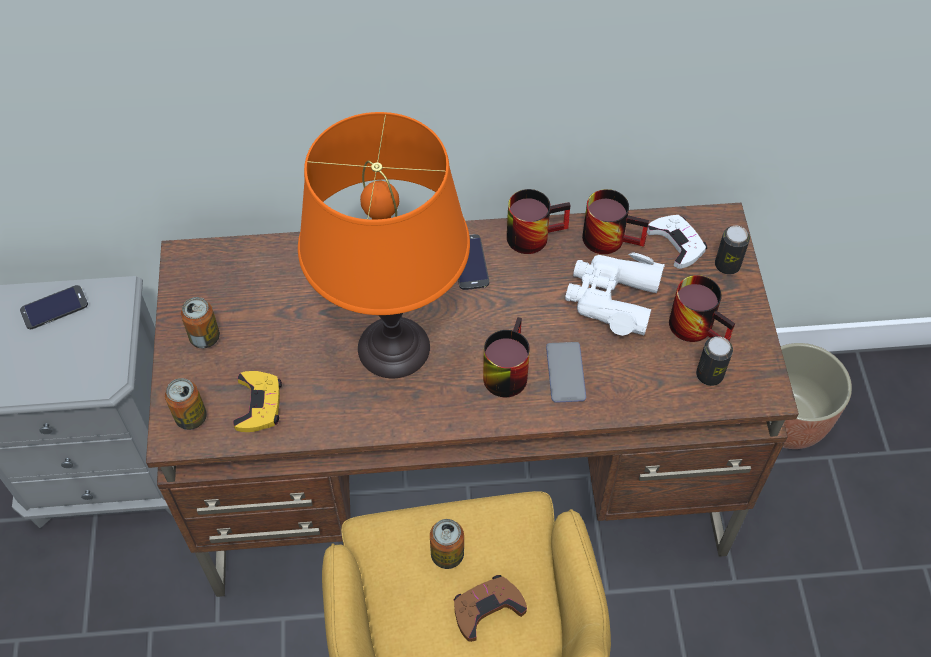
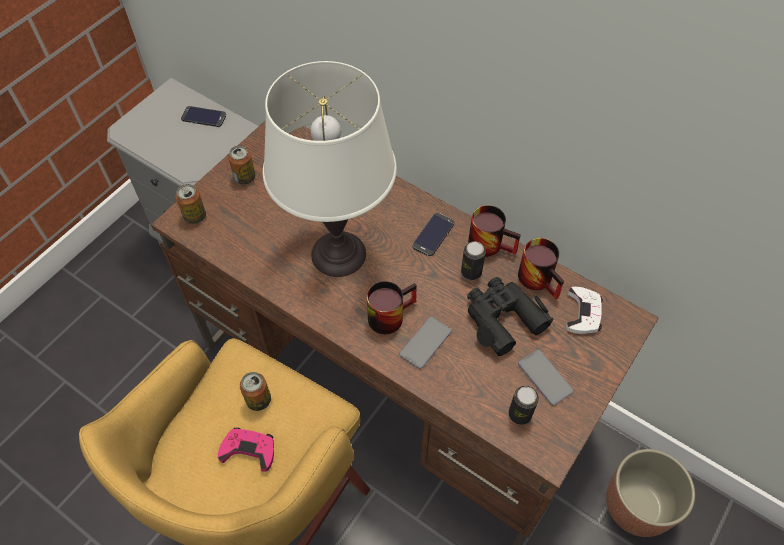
camera: 40 degrees right, 0 degrees up
yellow game controller [233,371,282,432] -> none
orange table lamp [298,112,470,378] -> white table lamp [263,61,397,277]
brown game controller [454,575,527,642] -> pink game controller [218,427,274,472]
white binoculars [565,252,665,336] -> black binoculars [467,277,554,356]
mug [669,275,735,342] -> phone [518,350,574,405]
can [715,226,750,275] -> can moved to [461,242,486,280]

